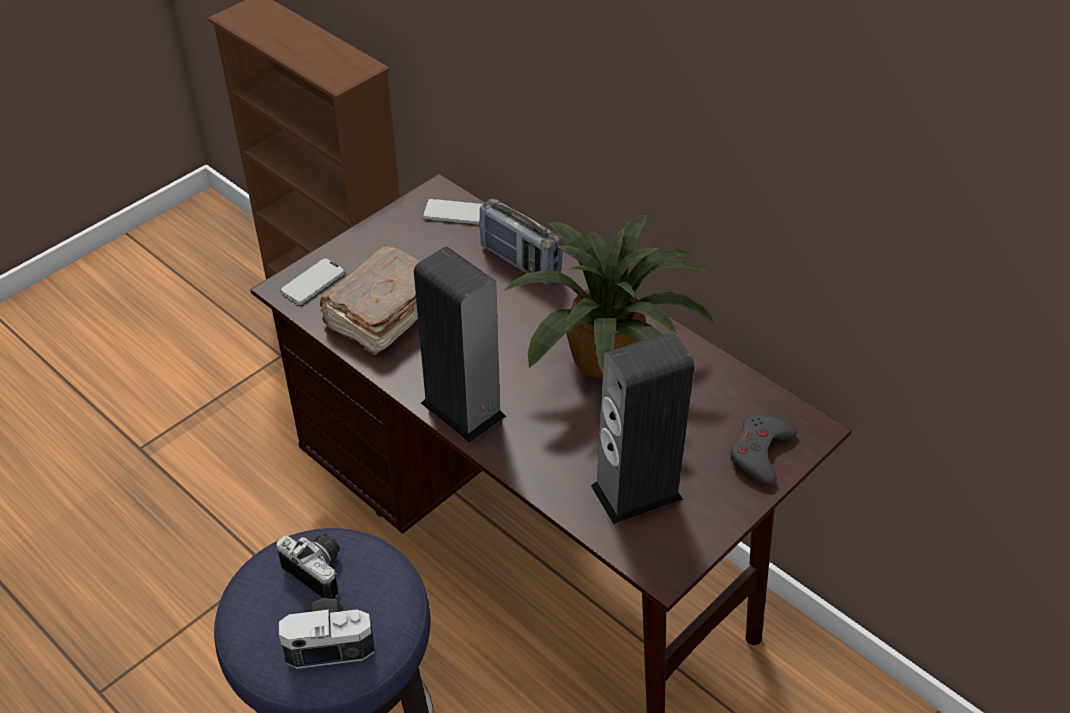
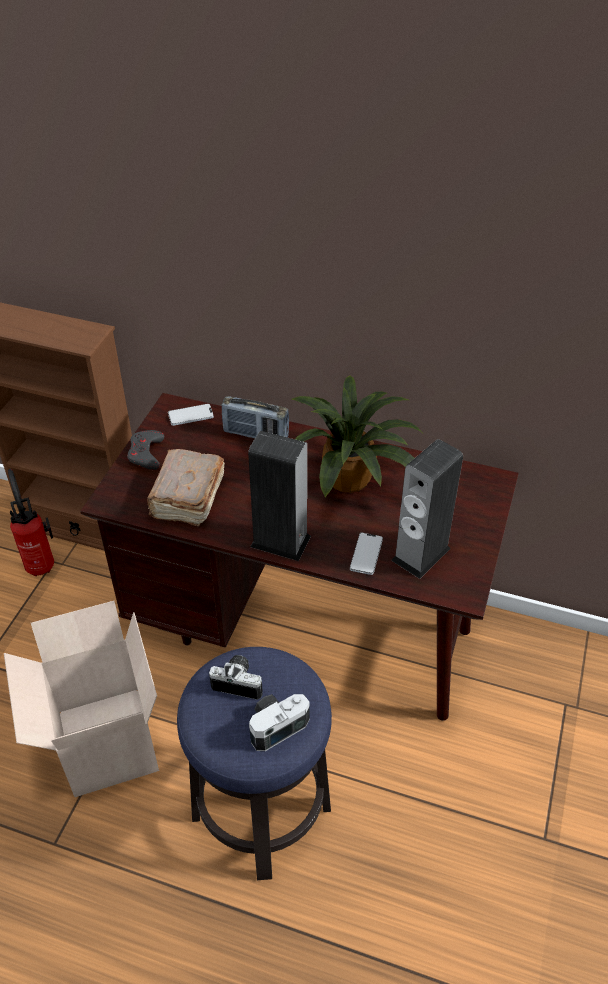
camera: 25 degrees left, 0 degrees up
phone [280,258,345,305] -> phone moved to [350,533,383,575]
grey game controller [730,415,797,486] -> grey game controller moved to [127,430,165,470]
none -> cardboard box [4,601,159,797]
none -> fire extinguisher [8,469,54,576]

